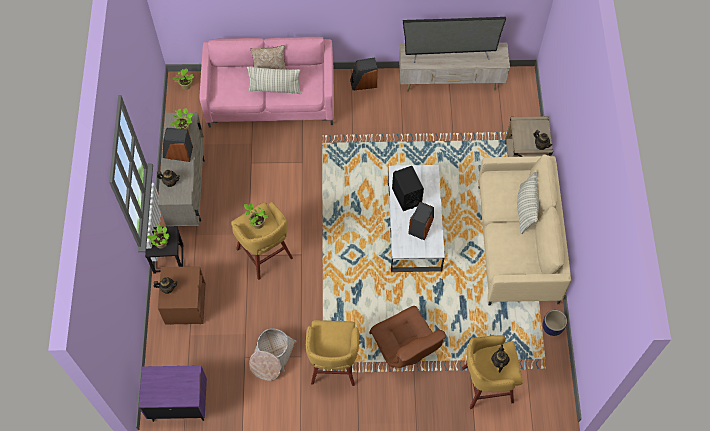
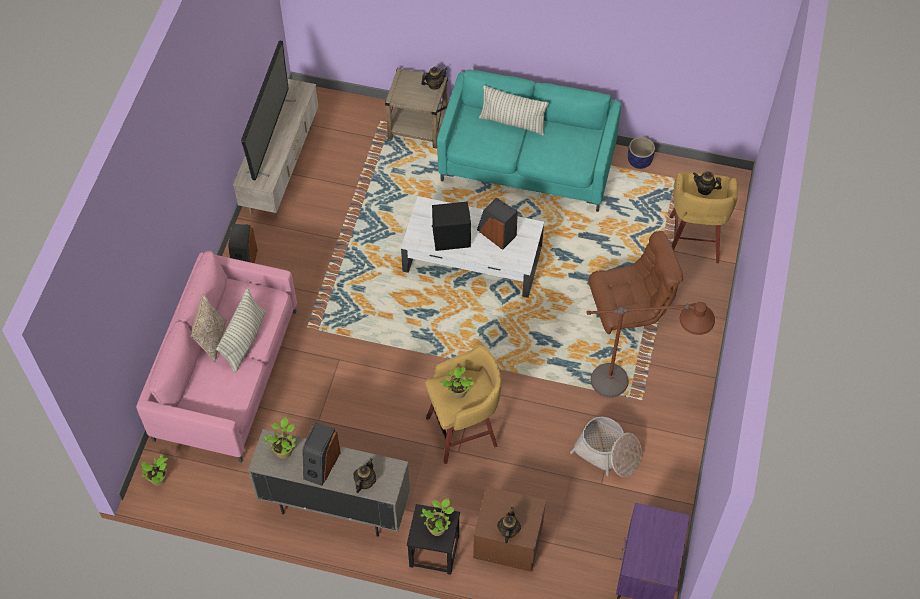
camera: 75 degrees left, 5 degrees down
yellow stool [306,320,359,386] -> brown floor lamp [587,302,715,398]
beige sofa [478,154,571,305] -> turquoise sofa [437,69,621,212]

